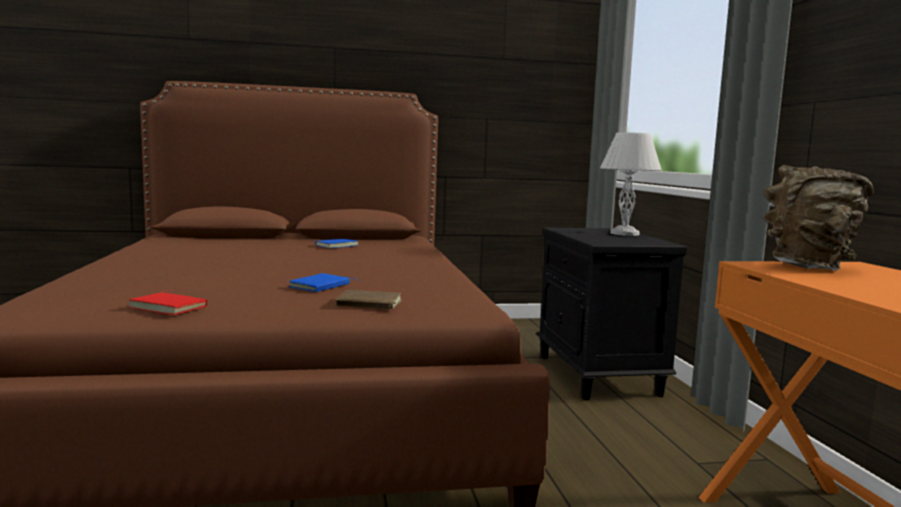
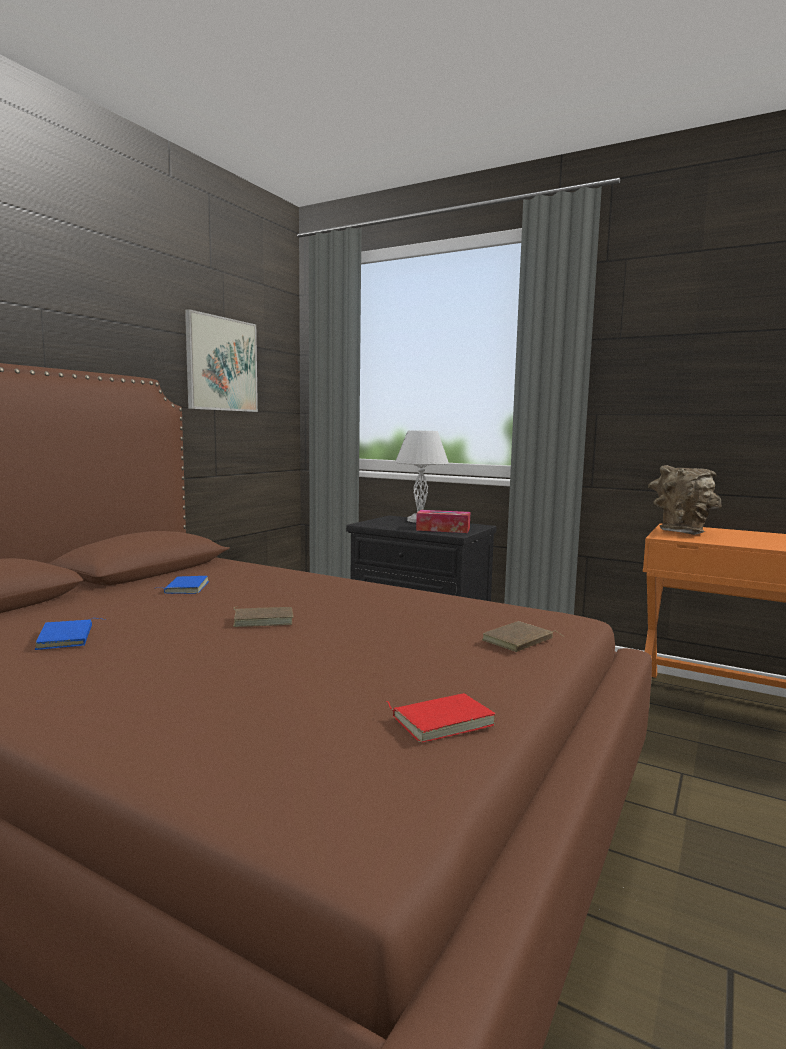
camera: 50 degrees left, 0 degrees up
blue book [289,273,358,292] -> blue book moved to [35,618,105,650]
none -> picture [185,309,258,412]
none -> brown book [233,606,293,627]
none -> tissue box [416,510,470,533]

